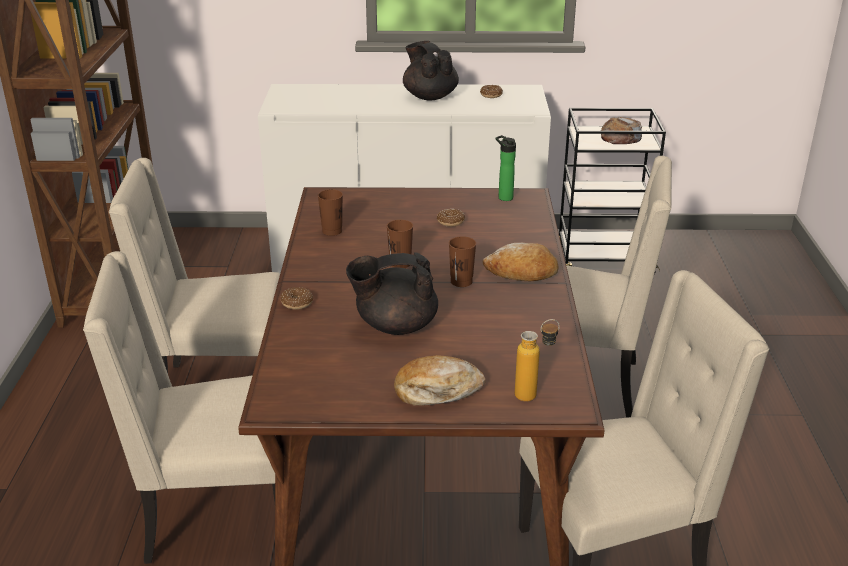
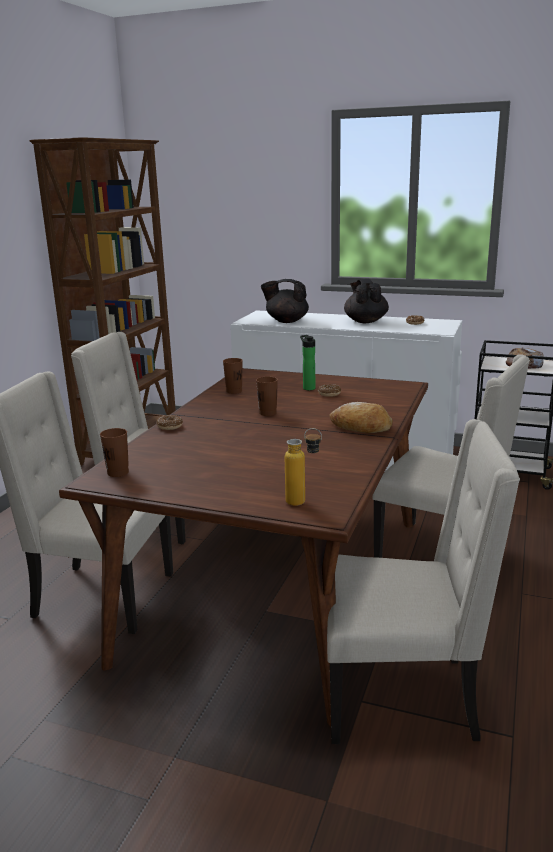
camera: 20 degrees right, 10 degrees down
black teapot [346,252,438,335] -> black teapot moved to [261,279,309,323]
bread [394,355,486,406] -> none
brown cup [449,236,476,287] -> brown cup moved to [100,428,129,477]
bottle [496,135,516,201] -> bottle moved to [300,335,315,390]

